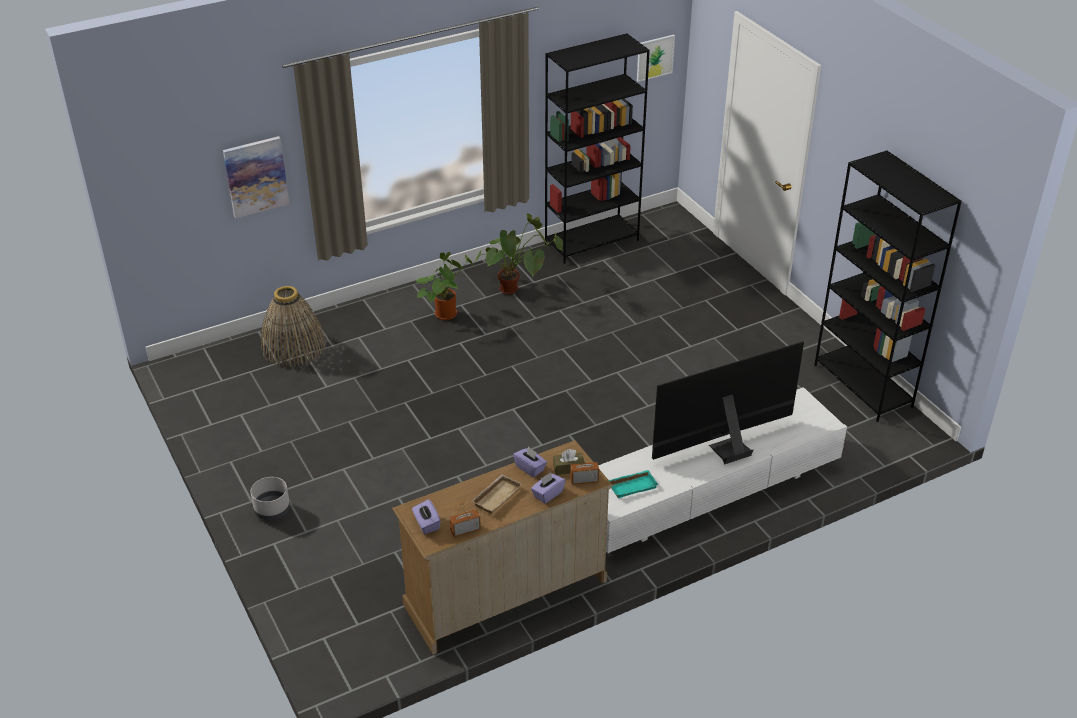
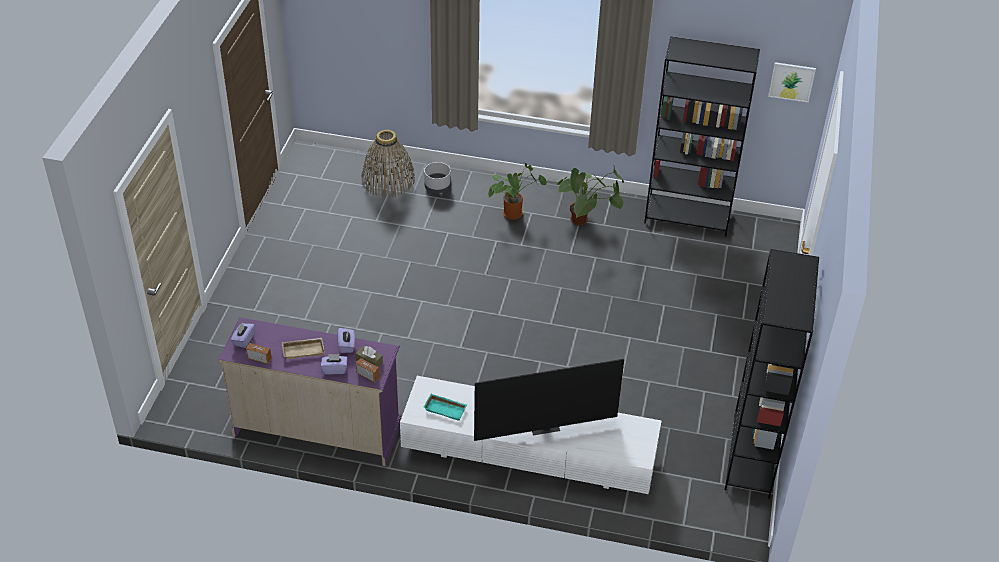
camera: 40 degrees right, 5 degrees up
picture [223,136,290,218] -> none
grey planter [250,477,290,520] -> grey planter moved to [424,162,451,193]
brown cabinet [392,440,613,655] -> purple cabinet [218,317,401,466]
television [652,342,804,465] -> television turned 150 degrees clockwise [474,359,624,441]

